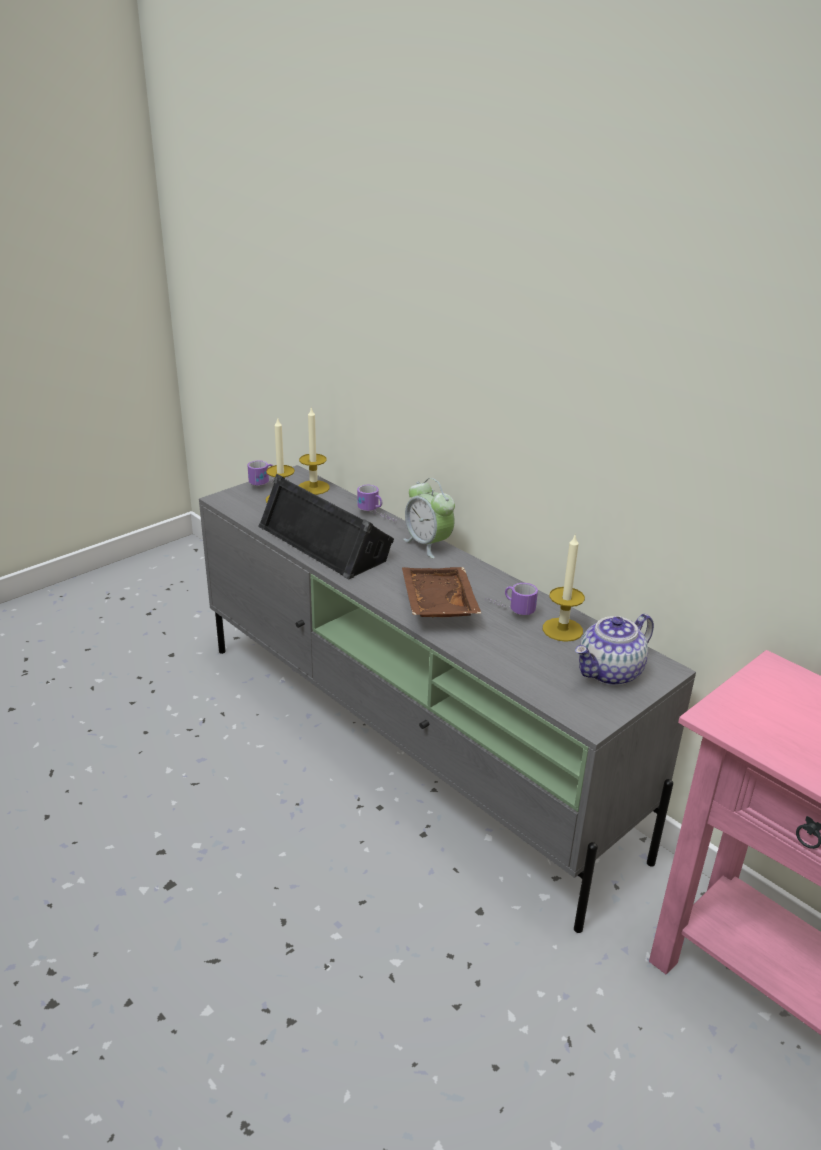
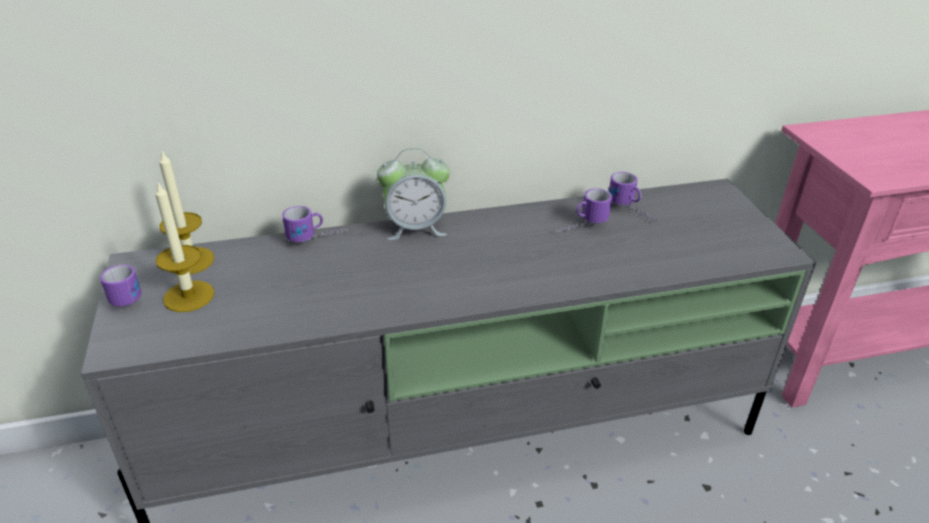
camera: 60 degrees left, 5 degrees up
black speaker [258,474,394,580] -> none
brown tray [402,567,481,618] -> none
candle [543,533,585,642] -> mug [609,172,657,223]
teapot [575,614,654,686] -> none

